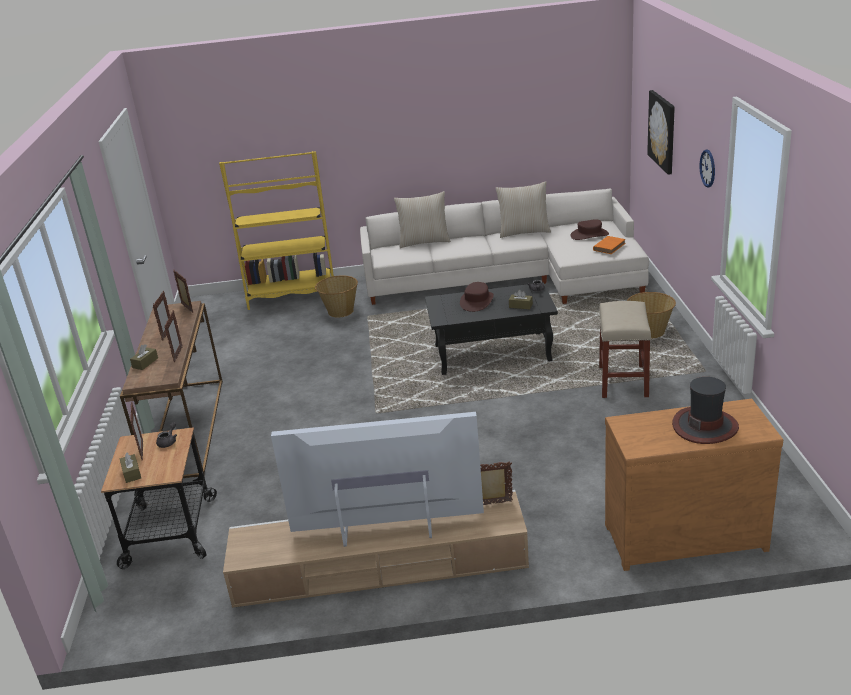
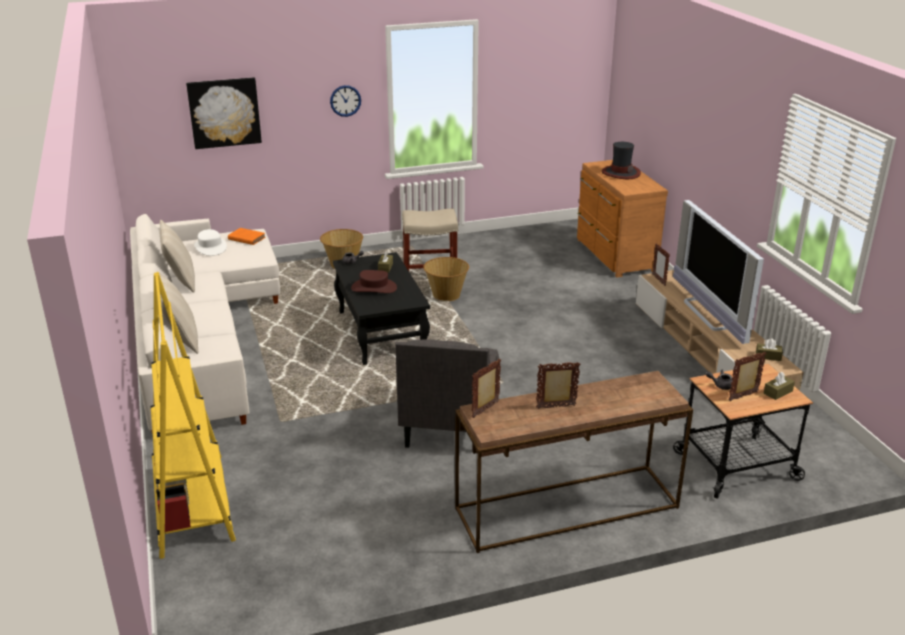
camera: 105 degrees left, 0 degrees up
brown tissue box [130,344,158,370] -> brown tissue box moved to [756,338,783,361]
picture frame [165,310,183,362] -> none
basket [315,275,358,318] -> basket moved to [423,257,469,301]
brown hat [570,219,609,240] -> white hat [194,229,227,256]
none -> grey armchair [395,339,499,448]

